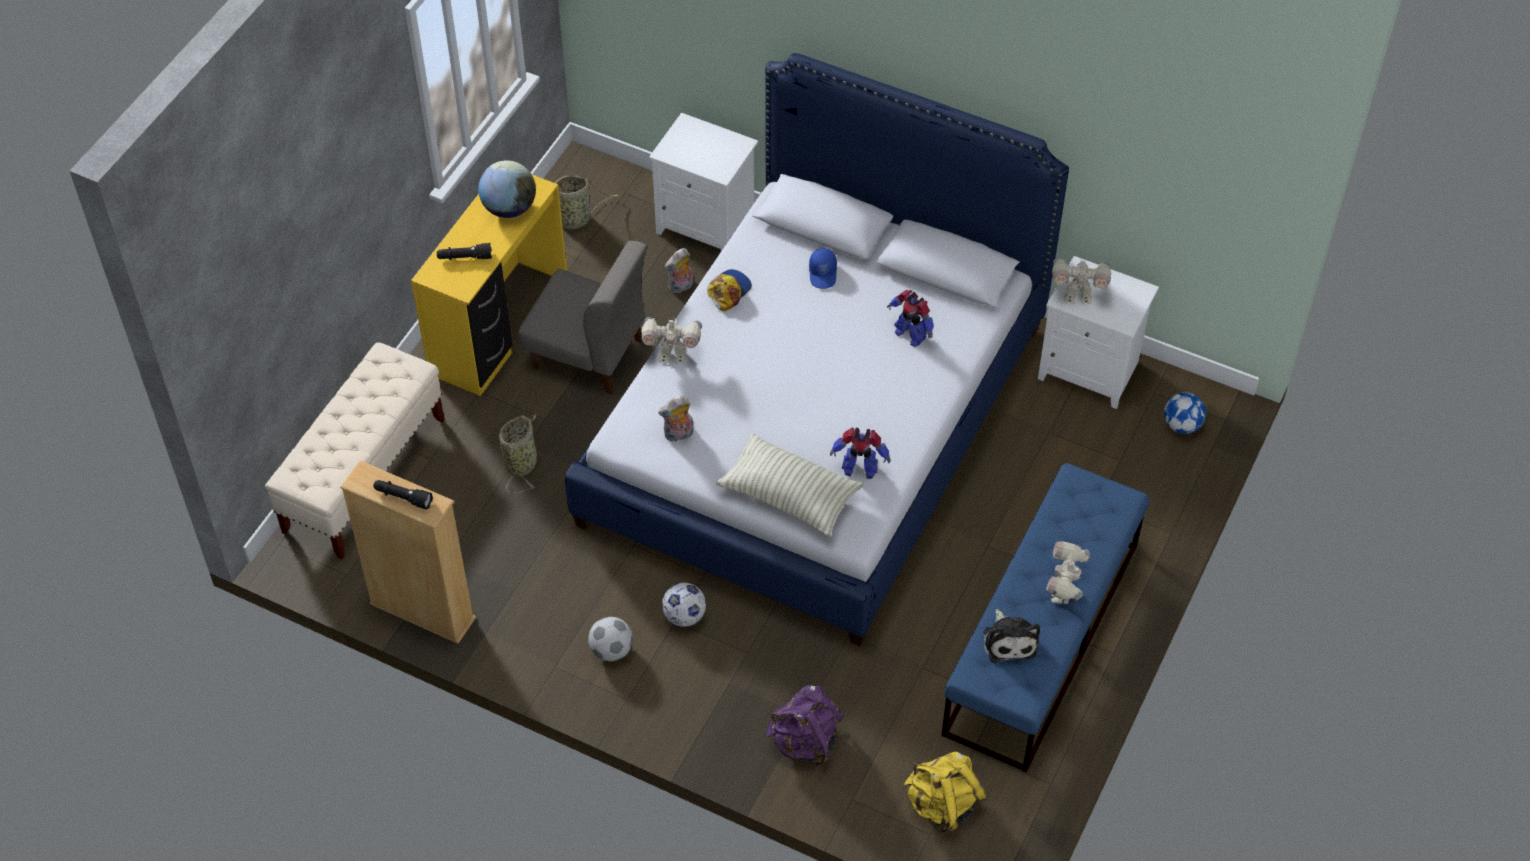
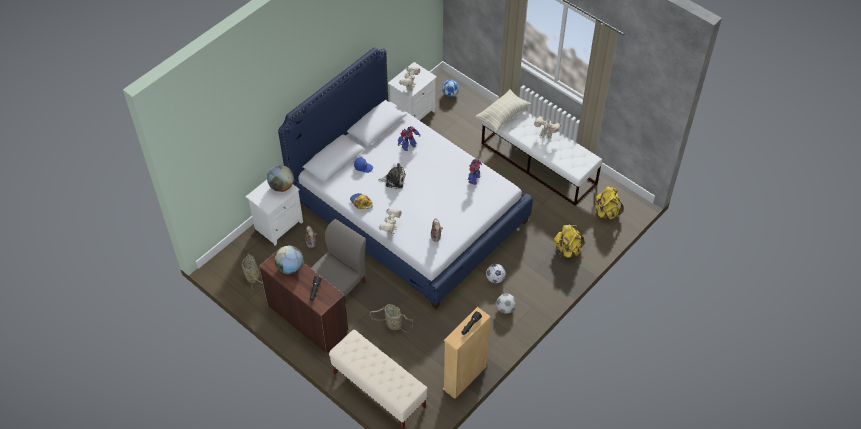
camera: 75 degrees left, 0 degrees up
yellow desk [411,175,567,396] -> brown desk [259,246,348,354]
pillow [716,433,863,537] -> pillow moved to [475,89,531,133]
purple backpack [766,685,844,766] -> yellow backpack [554,225,584,258]
blue bench [941,463,1150,773] -> white bench [482,109,602,206]
plush toy [983,609,1040,663] -> plush toy moved to [378,163,406,189]
none -> globe [267,165,294,192]

